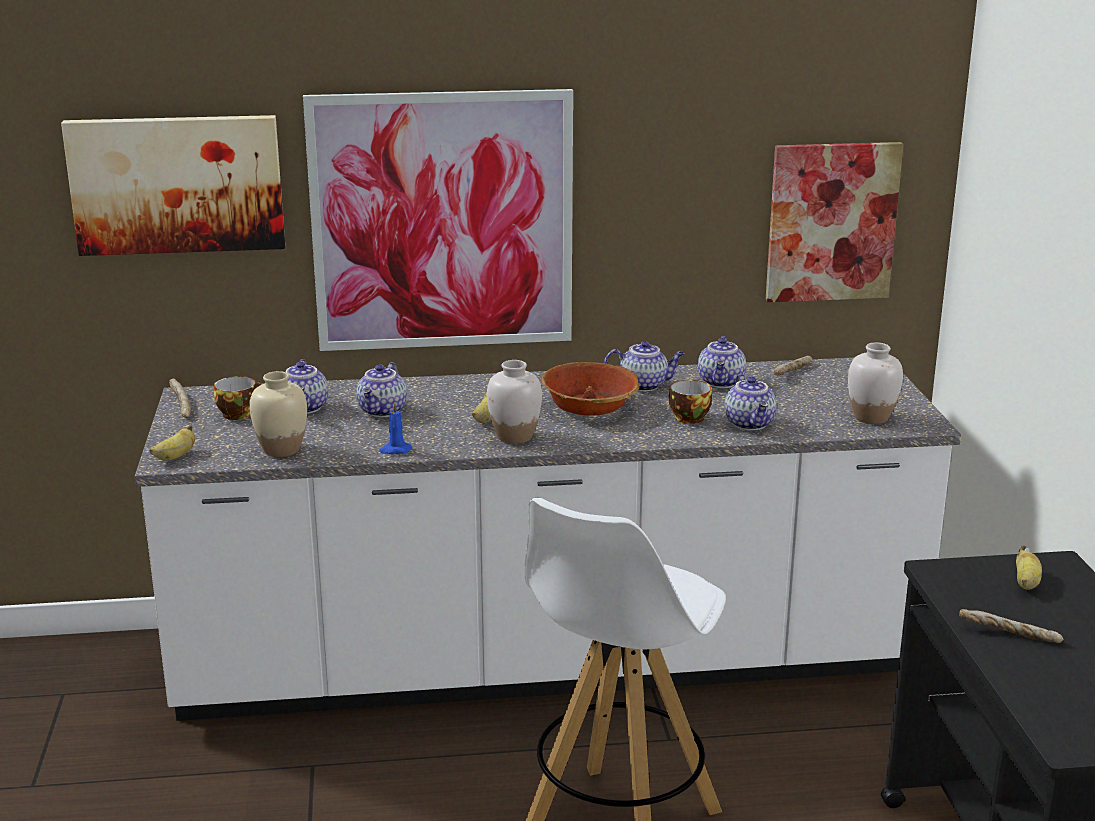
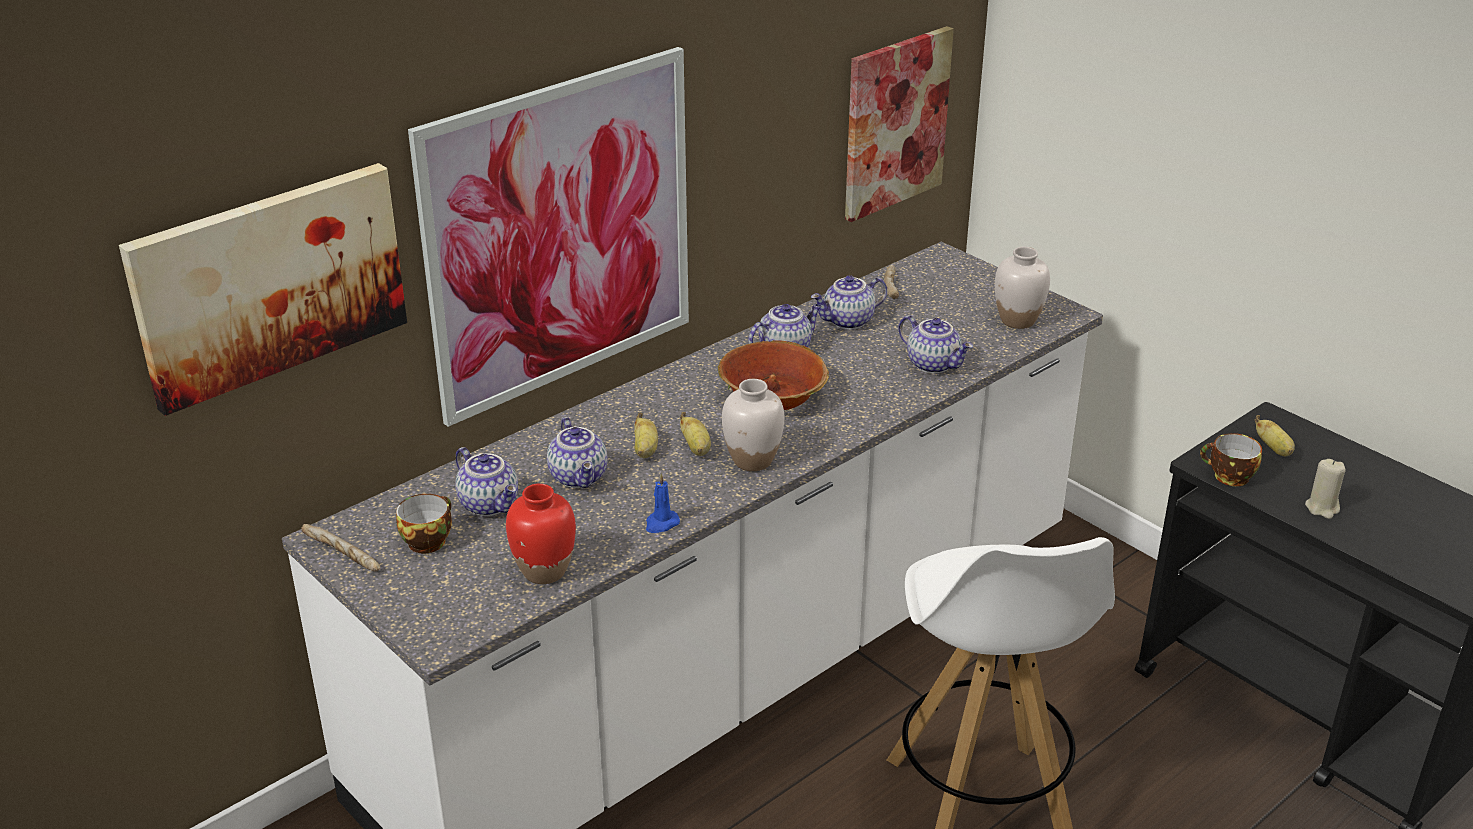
camera: 35 degrees left, 10 degrees up
banana [149,425,195,461] -> banana moved to [634,412,658,458]
beige vase [250,371,307,457] -> red vase [506,483,576,584]
cup [669,380,712,424] -> cup moved to [1200,433,1262,486]
teapot [698,336,746,388] -> teapot turned 90 degrees clockwise [811,275,887,330]
bread [959,609,1063,643] -> beige candle [1305,459,1345,519]

